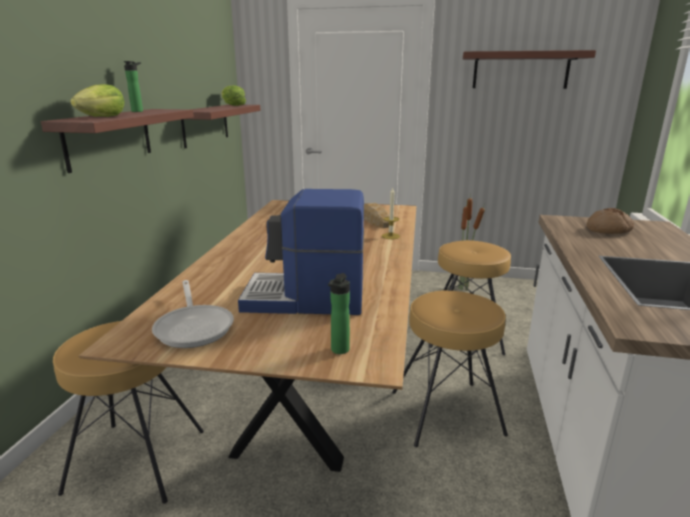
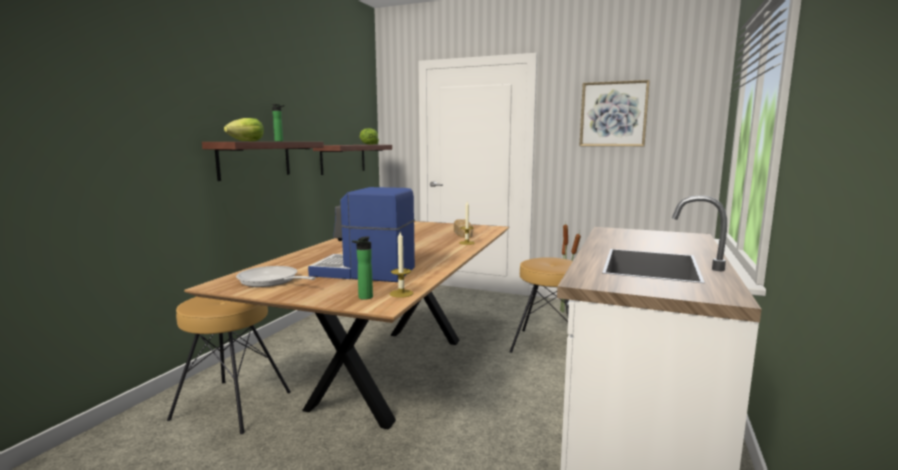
camera: 10 degrees right, 10 degrees down
frying pan [152,280,234,348] -> frying pan turned 135 degrees clockwise [236,266,315,287]
brown stool [392,291,508,447] -> none
shelf [463,50,596,89] -> picture [579,80,650,146]
bread [586,208,634,234] -> none
none -> candle [390,232,413,298]

